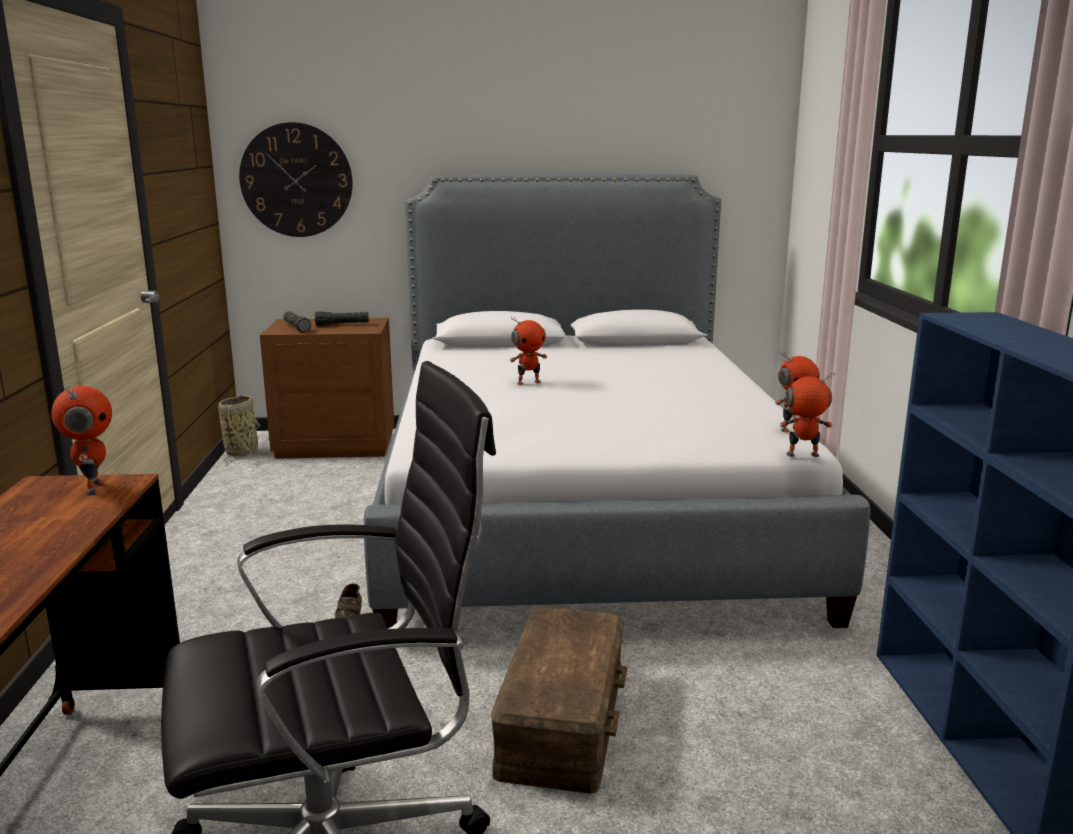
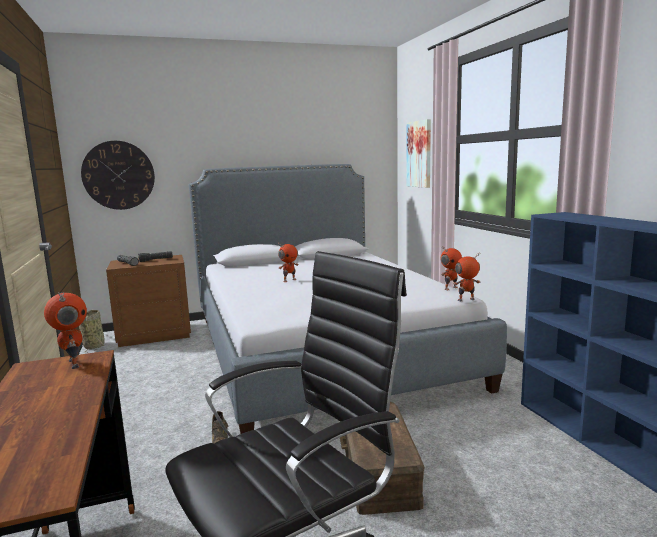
camera: 15 degrees left, 5 degrees down
none -> picture [406,119,431,188]

